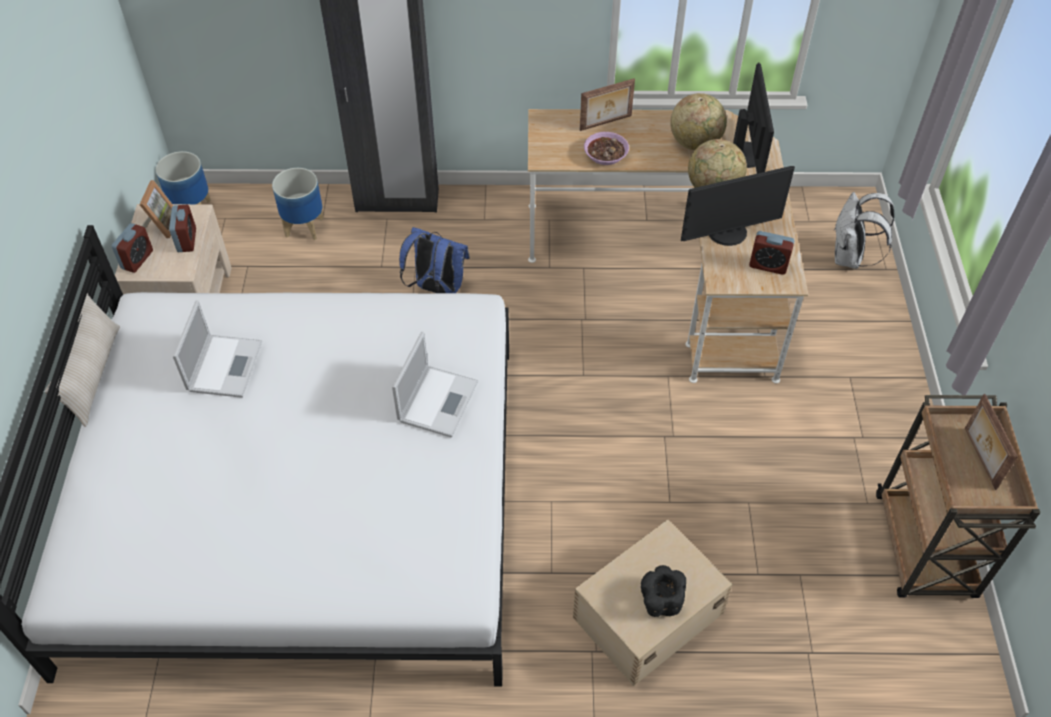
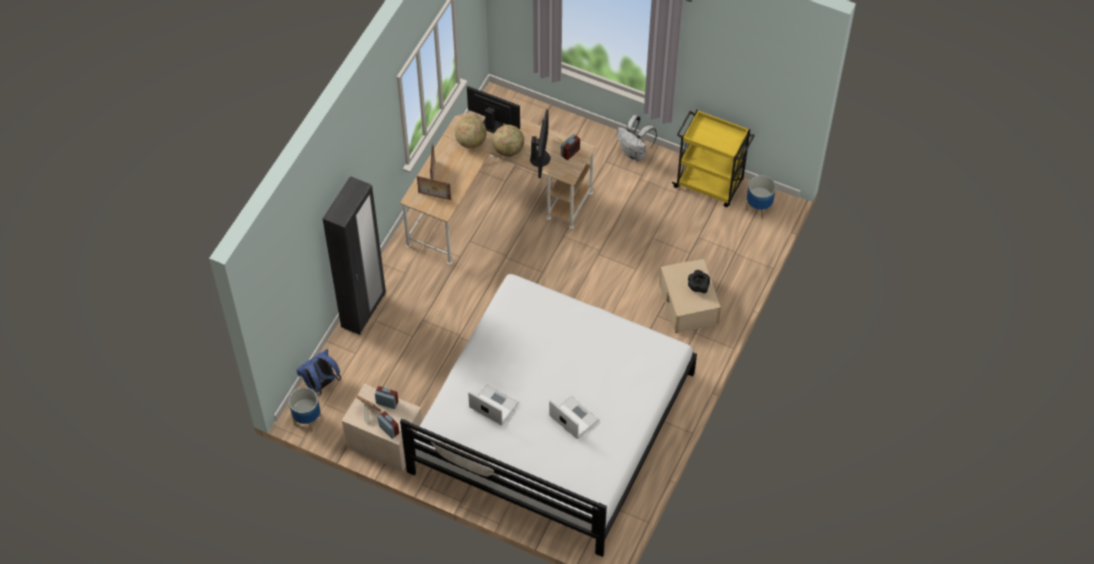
camera: 65 degrees left, 5 degrees up
planter [272,168,324,240] -> planter moved to [746,175,776,219]
laptop [392,332,478,438] -> laptop moved to [549,396,599,439]
blue backpack [399,227,470,293] -> blue backpack moved to [296,349,341,396]
bowl [584,132,629,165] -> none
white backpack [834,192,894,269] -> white backpack moved to [616,115,657,162]
brown cart [876,395,1041,598] -> yellow cart [672,109,755,207]
picture frame [965,394,1018,490] -> picture frame moved to [417,176,451,200]

